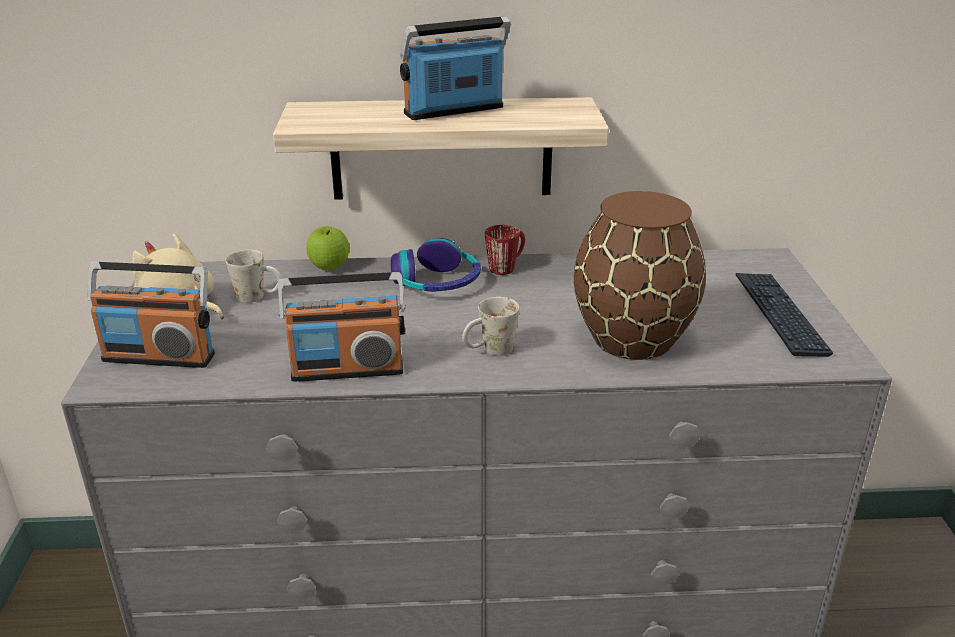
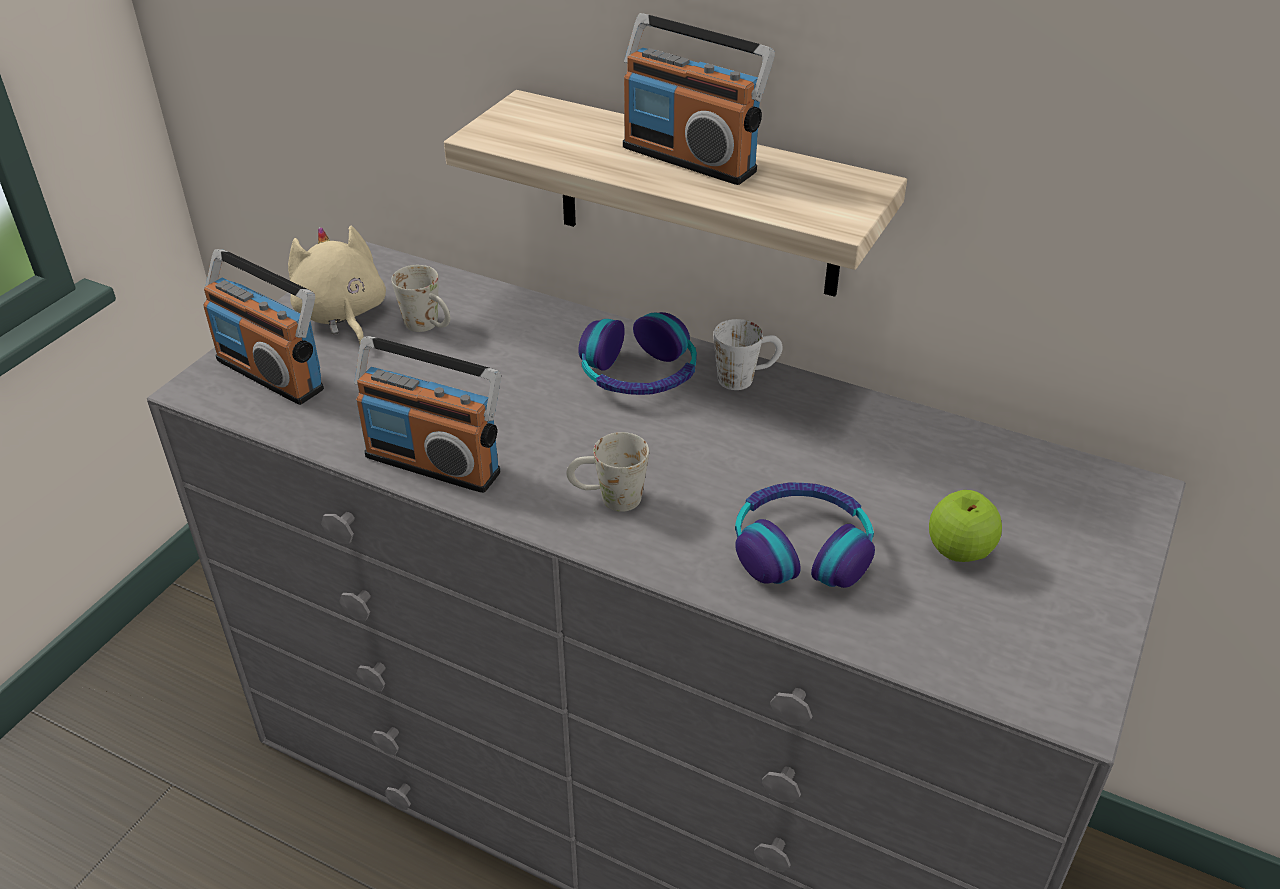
camera: 30 degrees right, 10 degrees up
apple [306,226,350,270] -> apple moved to [929,490,1002,562]
radio [400,16,511,120] -> radio turned 150 degrees counterclockwise [623,13,775,185]
red mug [485,225,525,275] -> white mug [713,319,783,390]
brown vase [574,191,706,360] -> headphones [735,483,875,588]
keyboard [736,273,833,357] -> none

